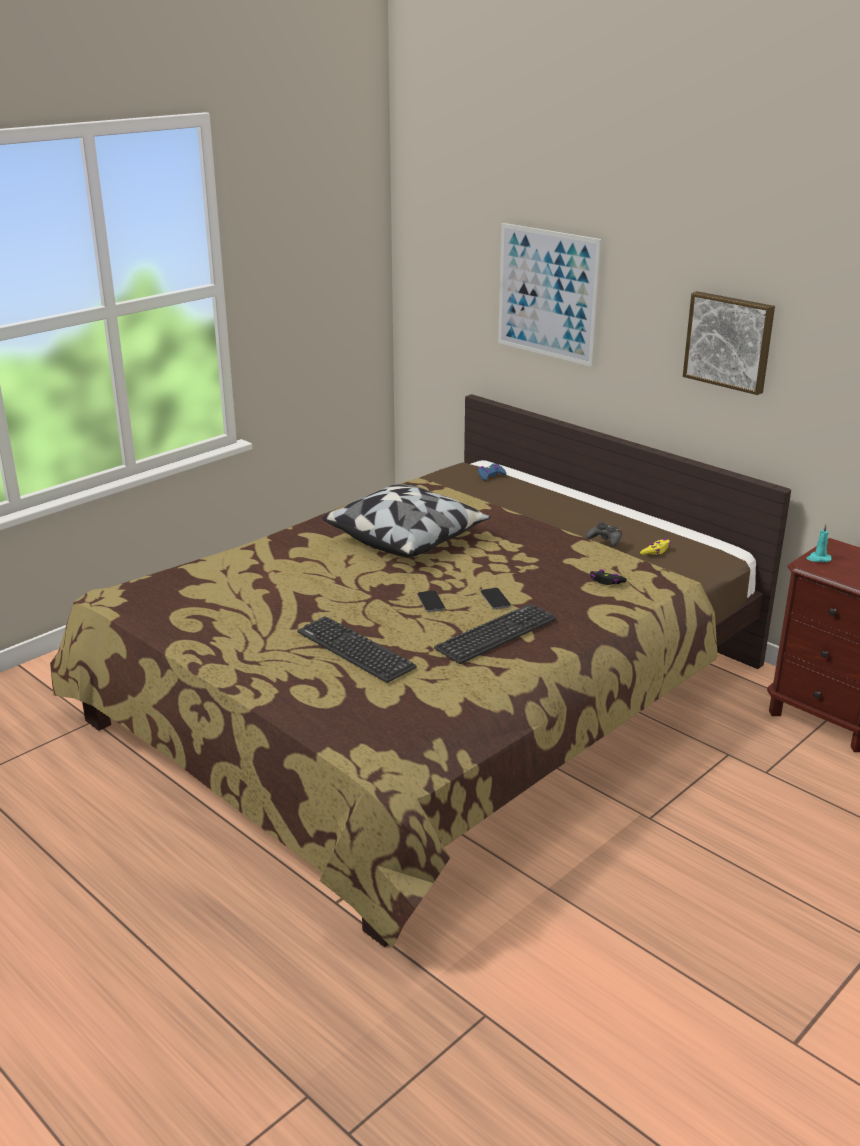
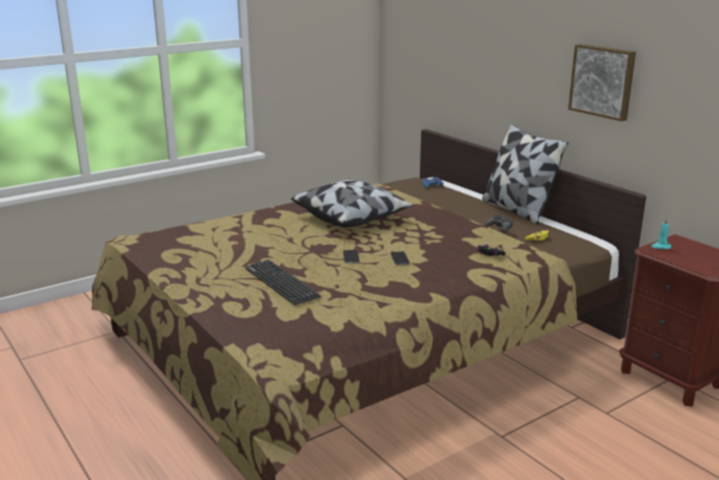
camera: 10 degrees right, 5 degrees down
keyboard [434,604,556,664] -> none
picture [498,223,602,367] -> none
none -> pillow [482,123,569,225]

